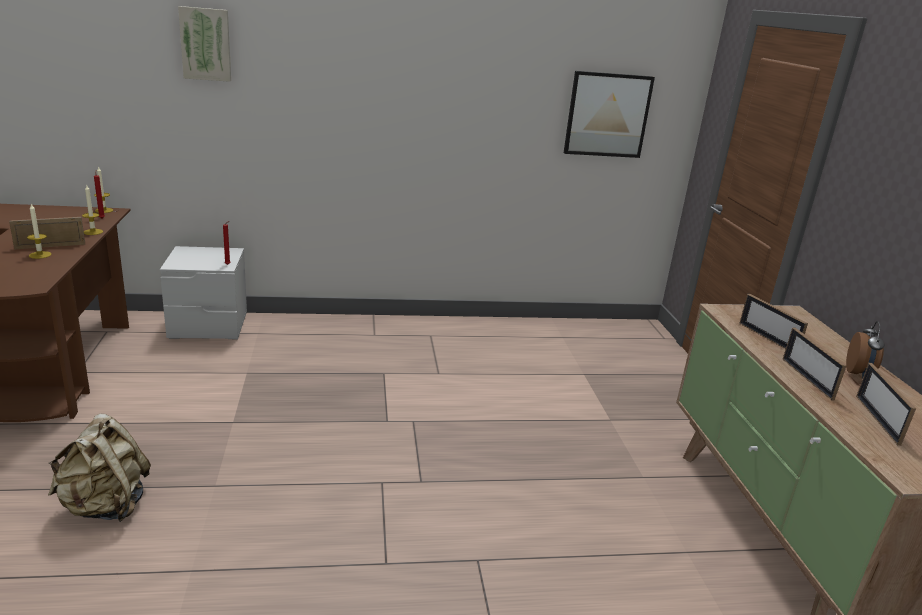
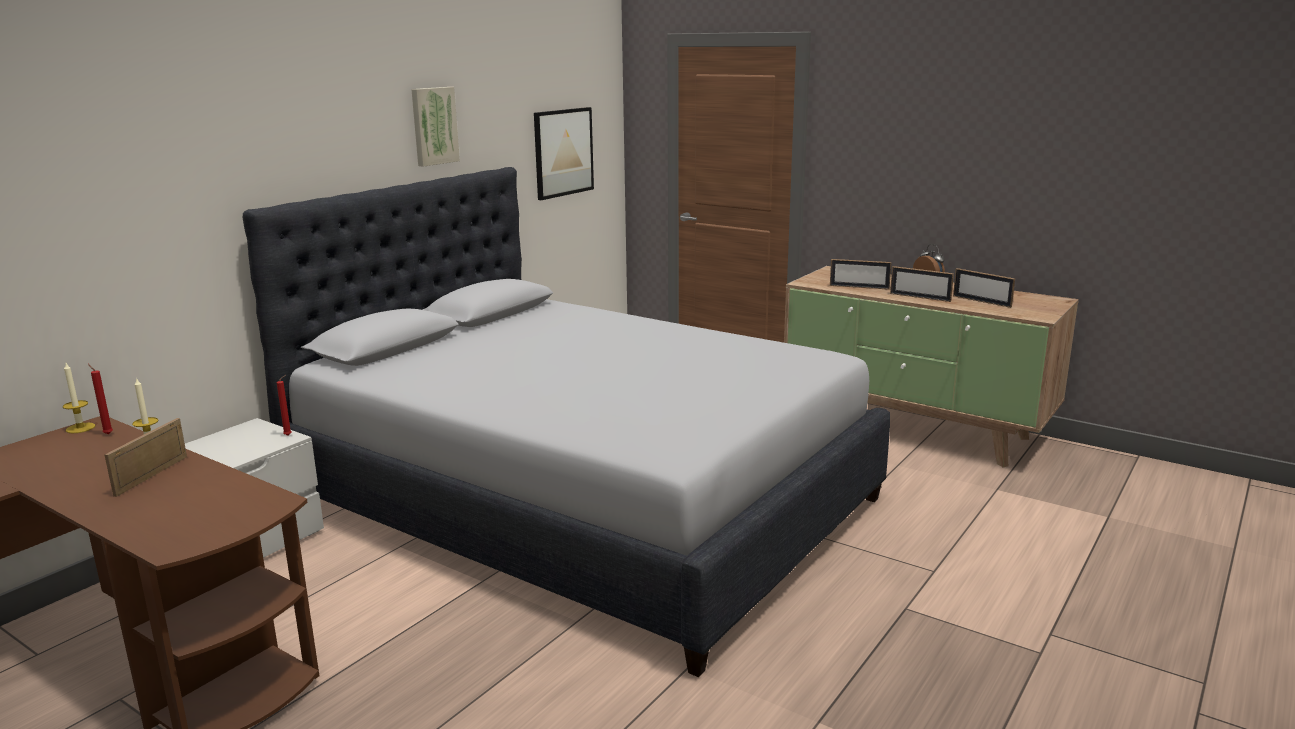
camera: 45 degrees left, 5 degrees down
candle [27,204,52,259] -> none
beige backpack [48,414,151,522] -> none
picture [178,6,231,82] -> picture moved to [411,87,460,167]
none -> grey bed [243,167,890,677]

